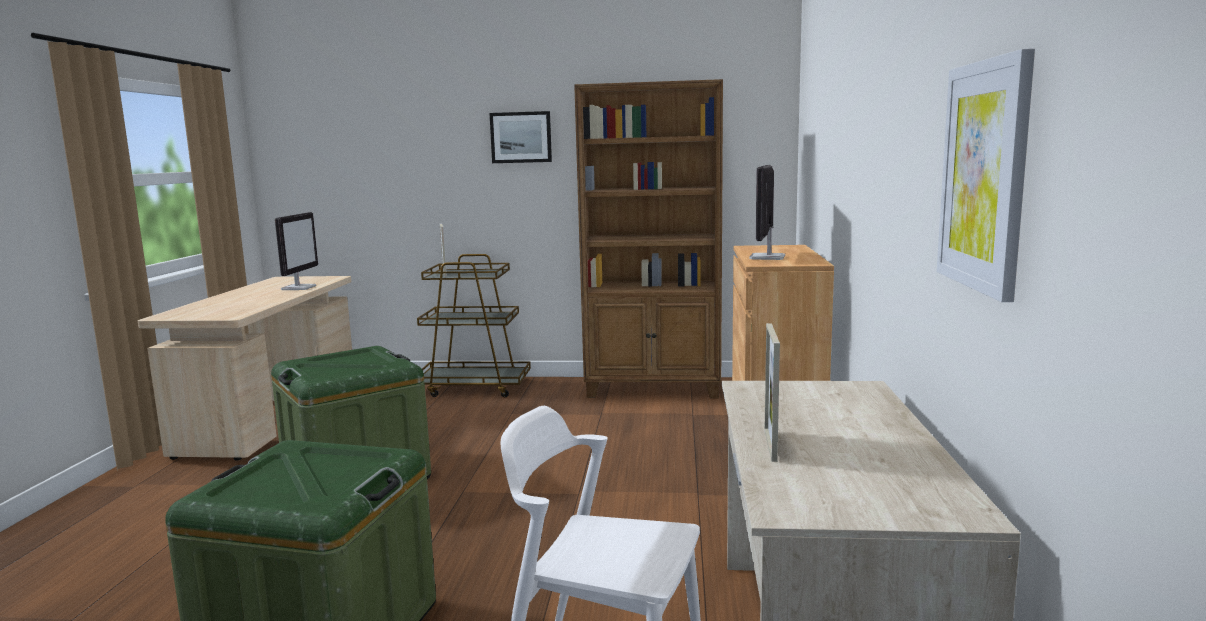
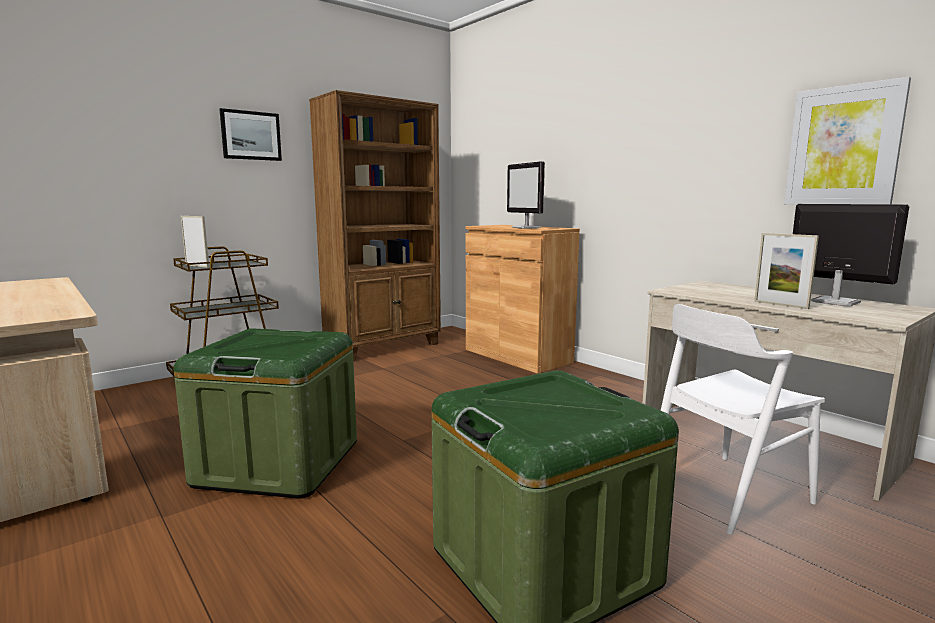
camera: 45 degrees left, 0 degrees up
monitor [275,212,318,290] -> monitor moved to [793,204,909,306]

